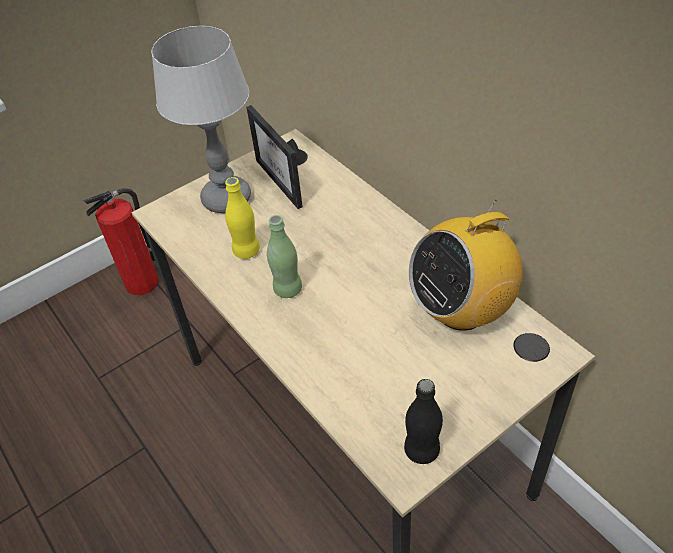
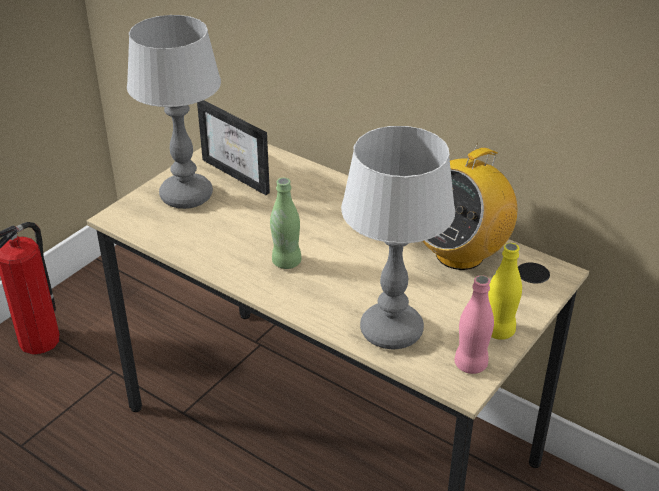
camera: 20 degrees left, 10 degrees down
yellow bottle [225,177,260,259] -> yellow bottle moved to [488,243,522,340]
black bottle [404,379,443,464] -> pink bottle [454,275,494,374]
none -> table lamp [341,126,455,350]

